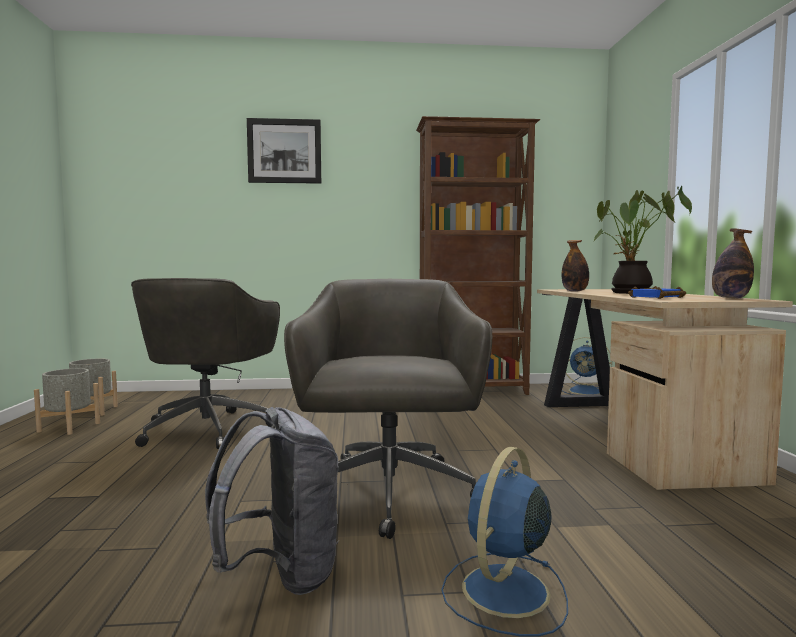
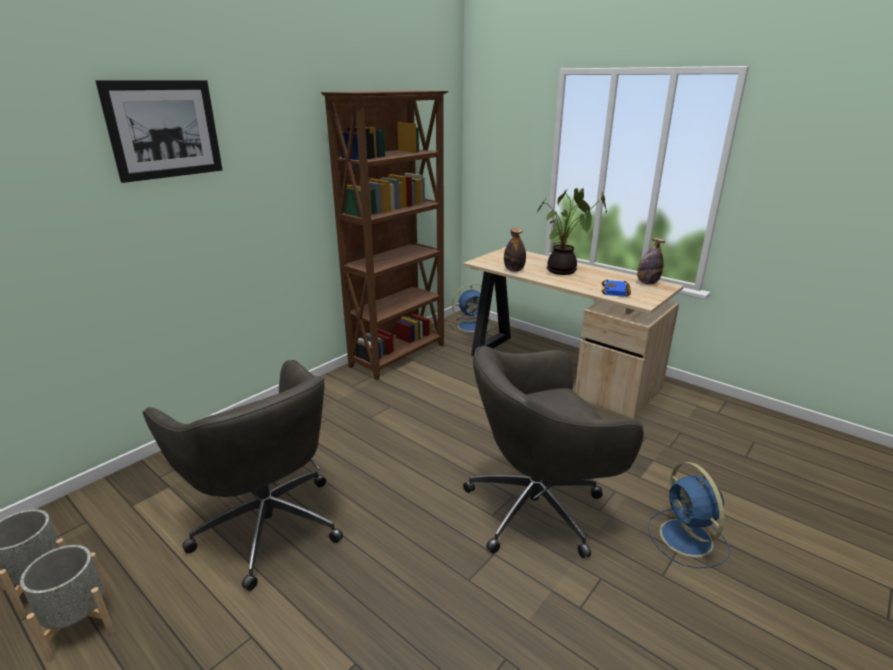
camera: 45 degrees left, 20 degrees up
grey backpack [205,407,339,595] -> none
grey office chair [284,279,492,539] -> grey office chair turned 60 degrees counterclockwise [463,346,644,558]

